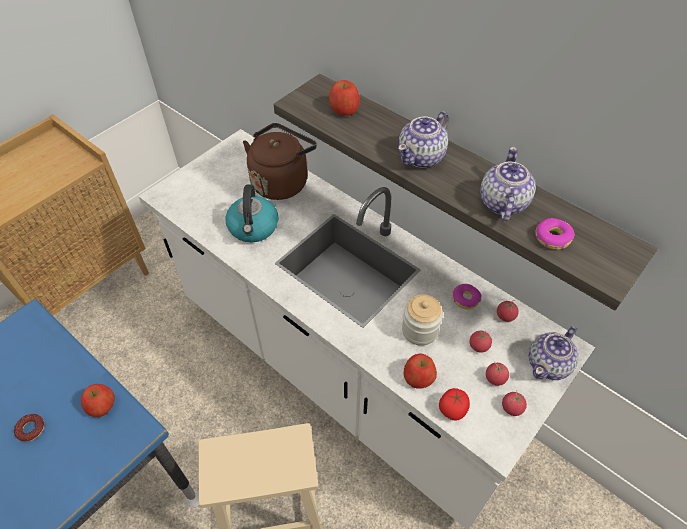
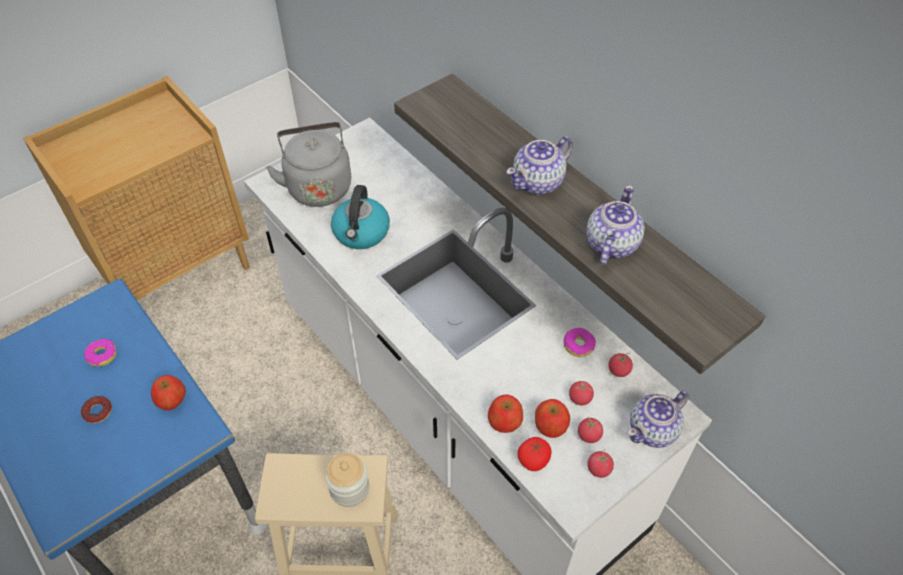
camera: 10 degrees right, 0 degrees up
brown kettle [243,123,317,200] -> none
apple [329,80,360,116] -> apple moved to [535,399,570,438]
jar [402,294,443,346] -> jar moved to [325,453,369,507]
donut [536,218,575,250] -> donut moved to [84,339,116,367]
none -> grey kettle [266,122,351,207]

